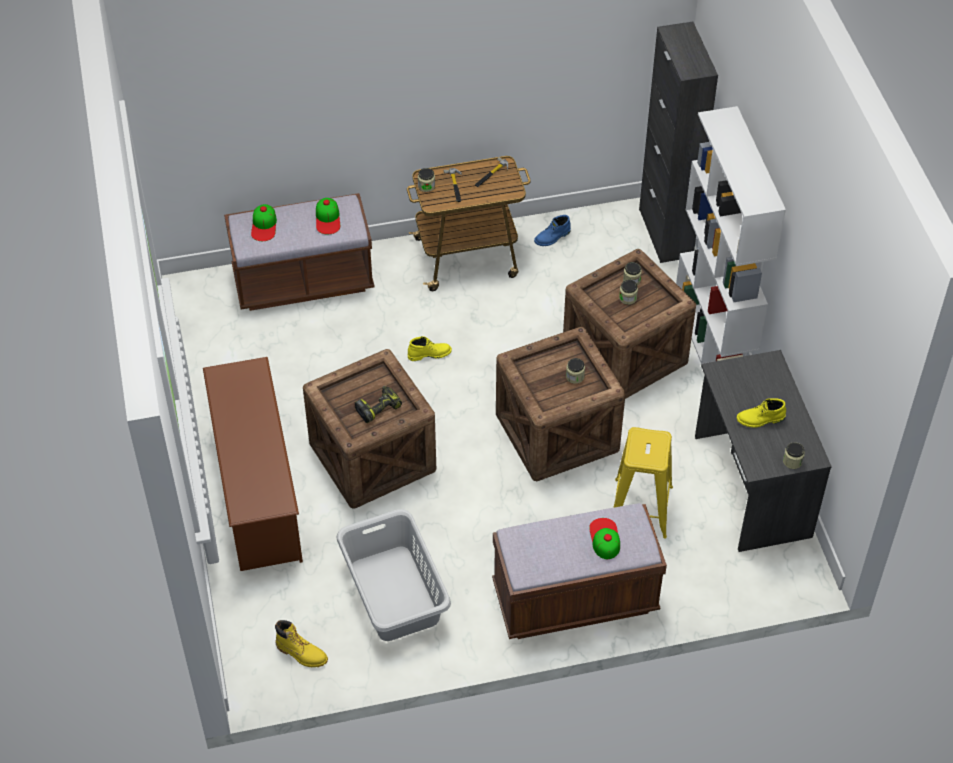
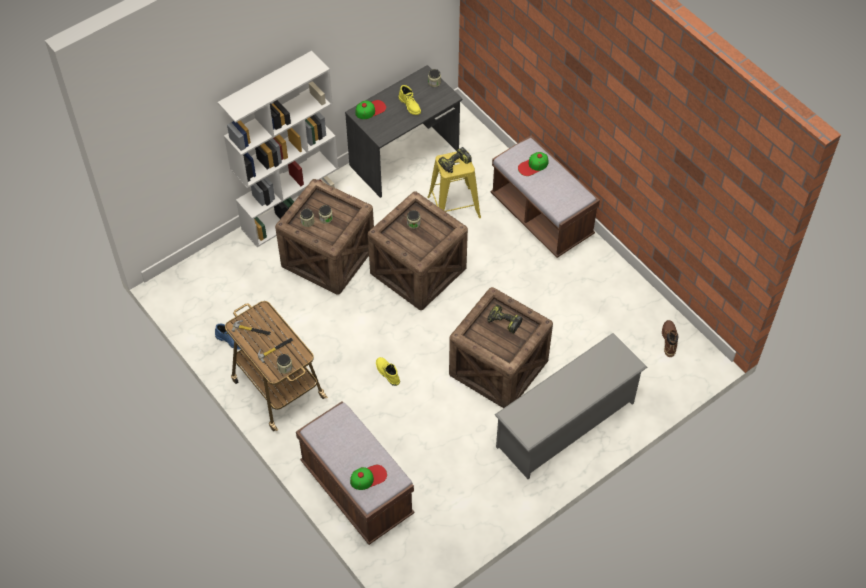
camera: 115 degrees left, 5 degrees up
brown shoe rack [203,357,303,571] -> grey shoe rack [495,333,648,479]
yellow boot [275,620,328,667] -> brown boot [662,320,678,357]
cap [316,198,340,235] -> cap moved to [355,100,386,119]
grey laundry basket [336,509,451,641] -> none
black cabinet [639,22,718,263] -> none
none -> power drill [438,147,472,173]

